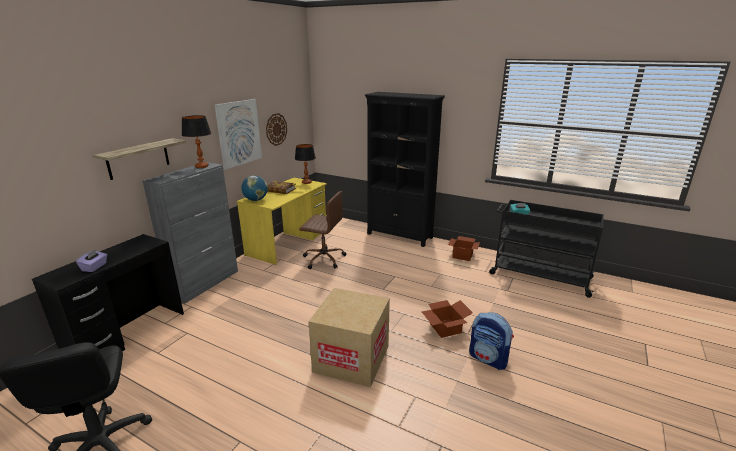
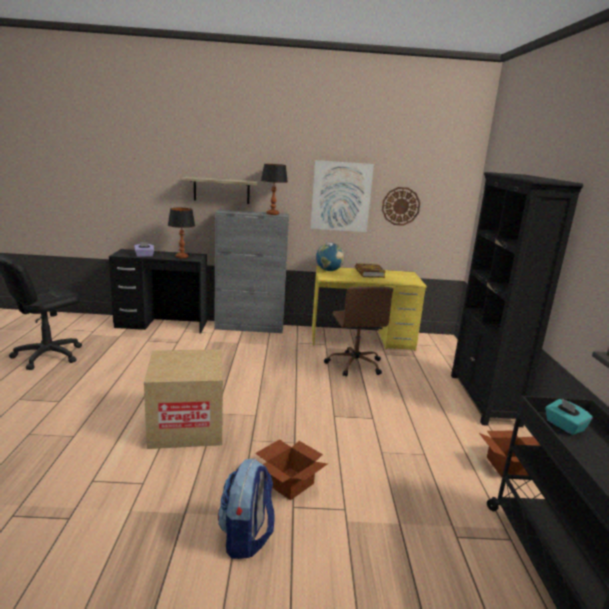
camera: 60 degrees right, 5 degrees down
table lamp [295,144,316,184] -> table lamp moved to [168,208,195,258]

